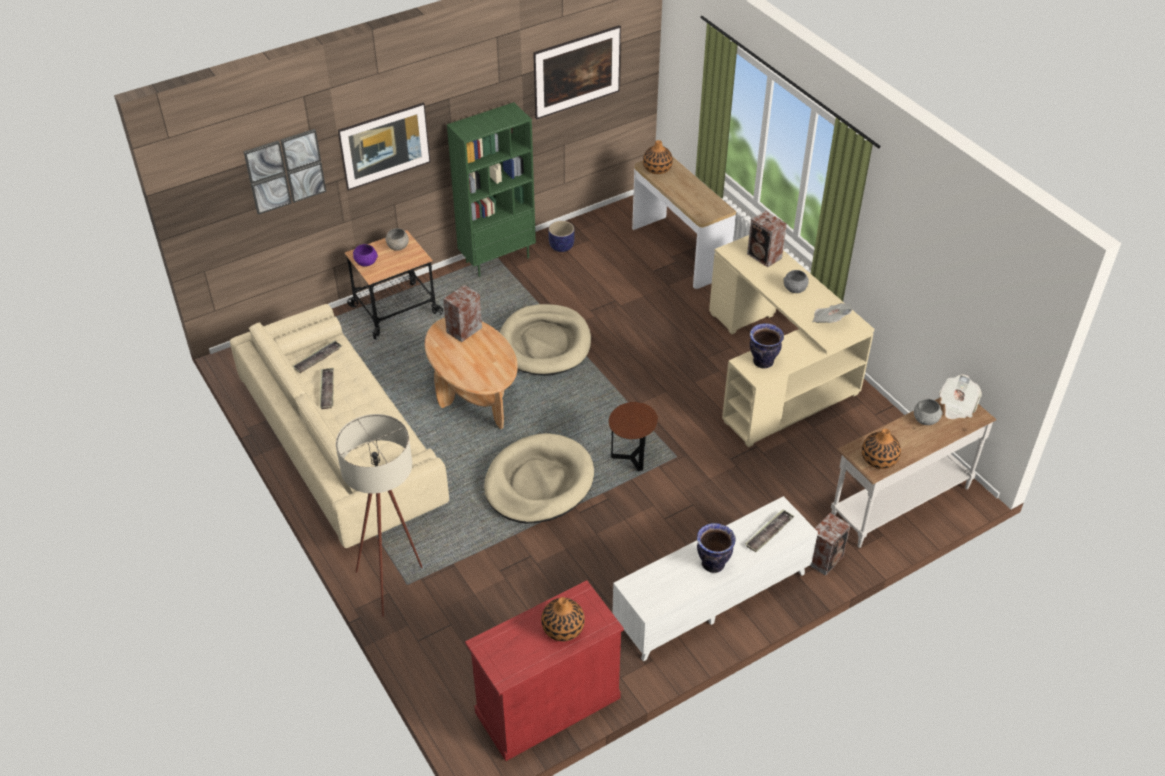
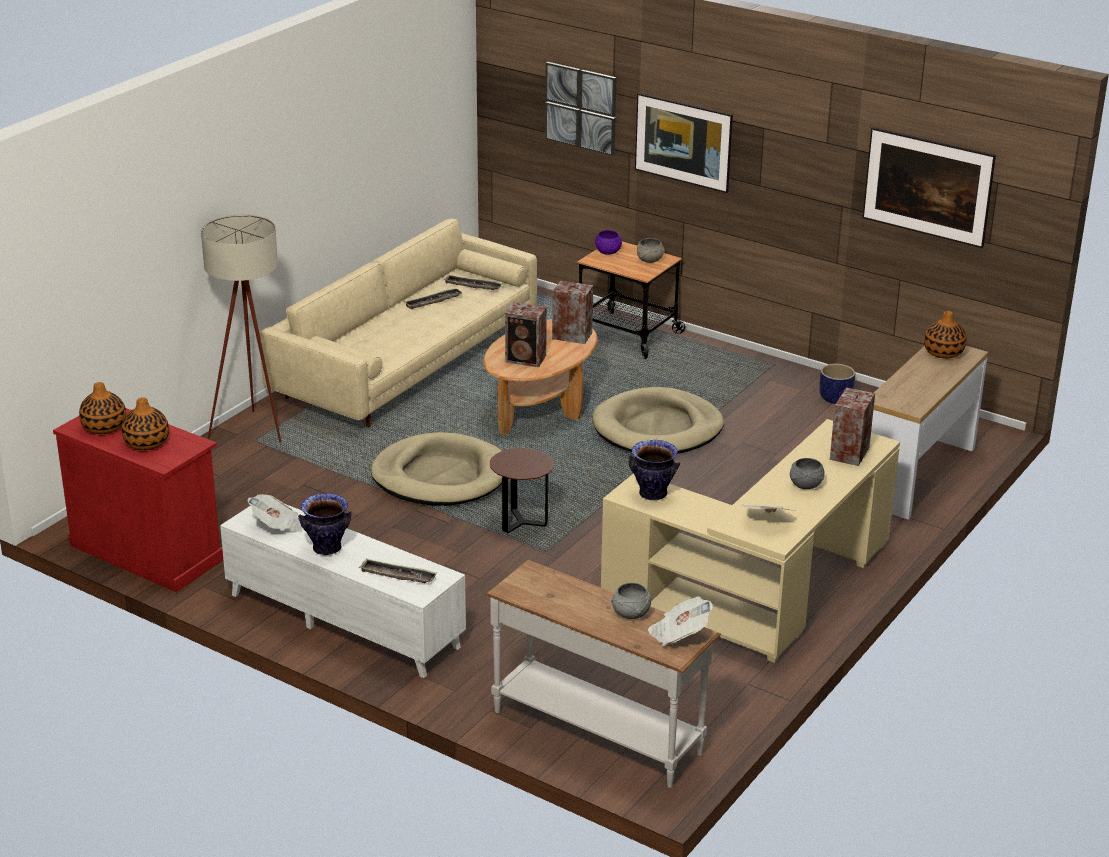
camera: 65 degrees right, 15 degrees down
green bookcase [447,102,536,277] -> none
speaker [809,513,851,576] -> speaker moved to [505,302,547,367]
vase [862,429,901,469] -> vase moved to [79,382,126,434]
none -> newspaper [247,494,302,532]

